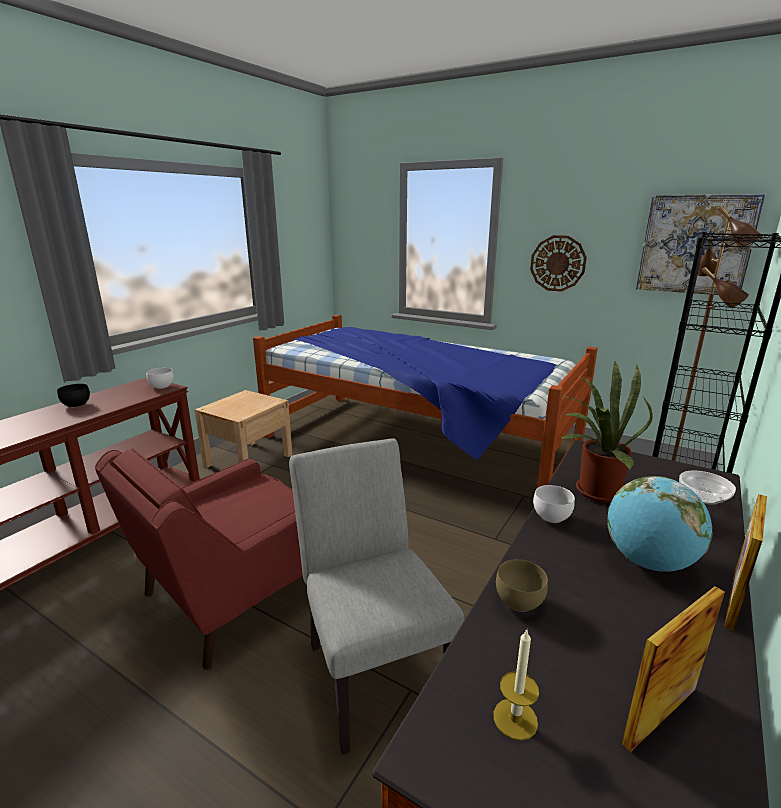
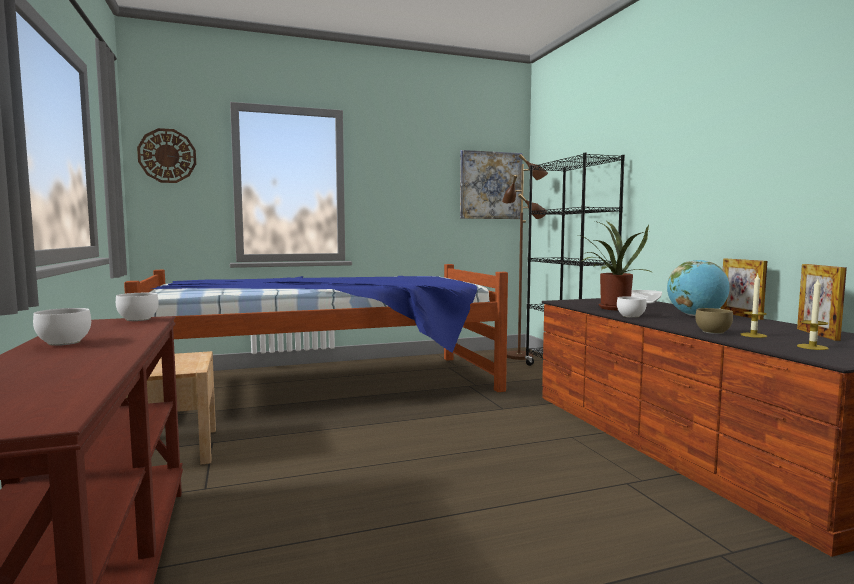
camera: 50 degrees left, 15 degrees down
black bowl [57,384,90,408] -> white bowl [33,308,91,346]
red armchair [95,448,303,670] -> none
grey chair [289,438,464,755] -> none
wall clock [530,235,587,292] -> wall clock moved to [137,128,196,183]
none -> candle [740,274,767,338]

